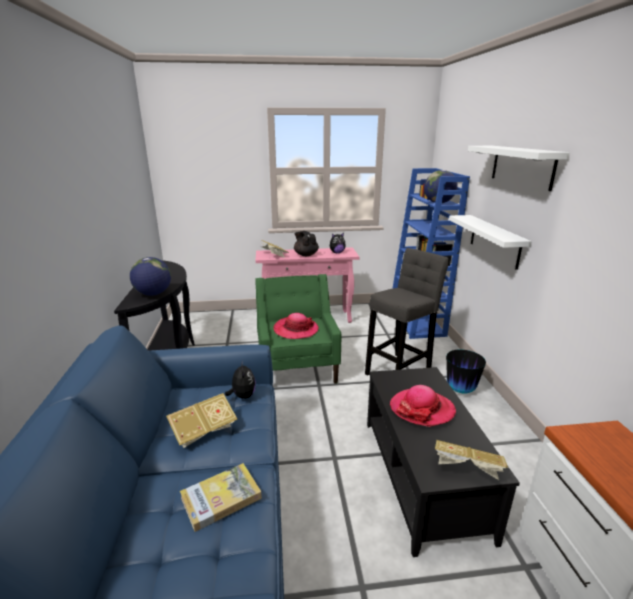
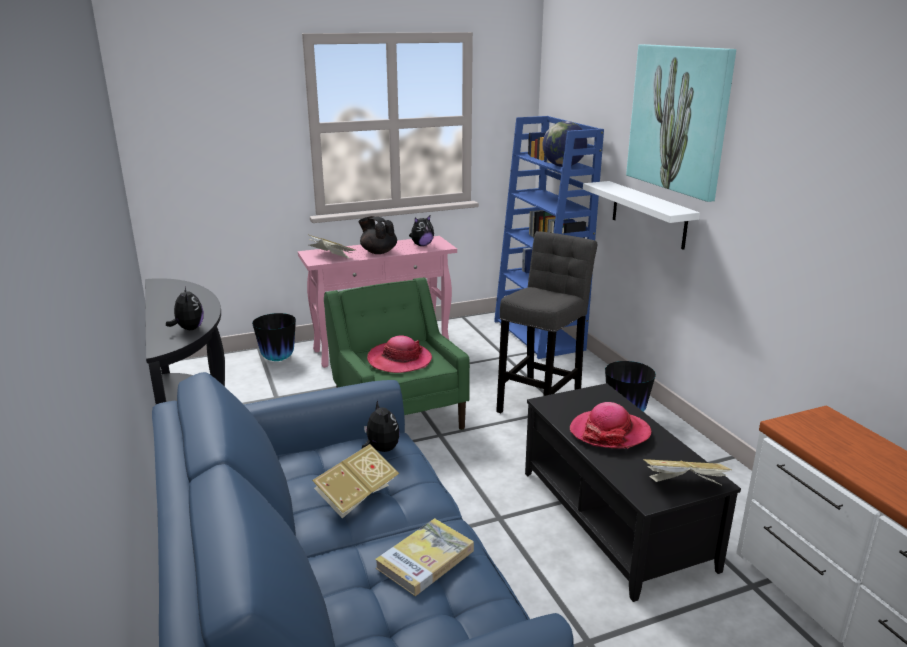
camera: 15 degrees left, 0 degrees up
globe [130,257,171,296] -> plush toy [166,286,204,330]
white shelf [468,146,570,191] -> picture [626,44,736,202]
none -> vase [252,313,296,361]

